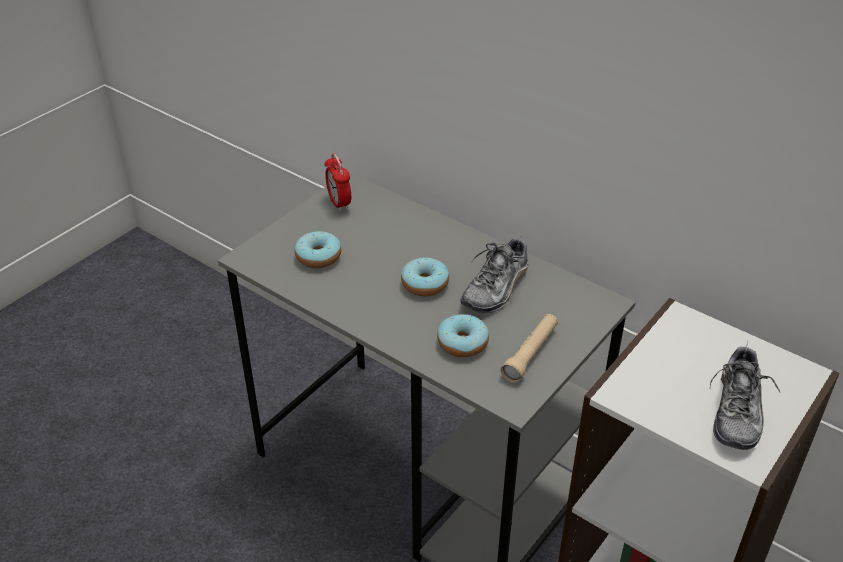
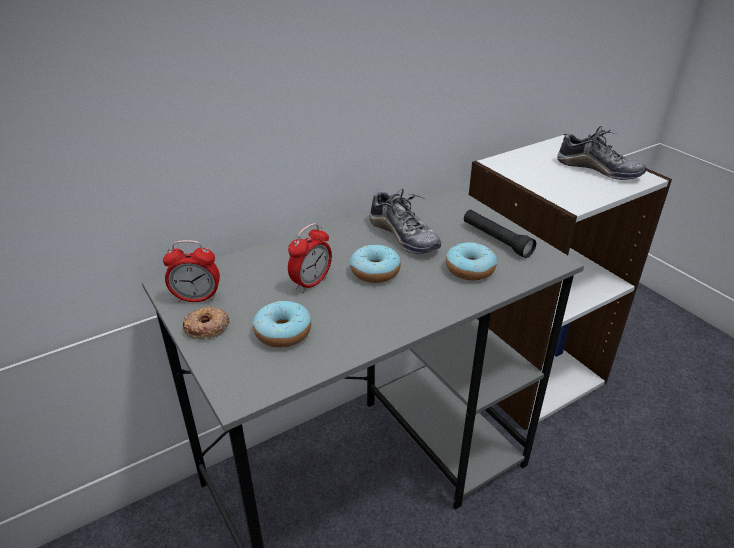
camera: 70 degrees left, 5 degrees down
beige flashlight [501,314,558,383] -> black flashlight [464,210,536,258]
none -> donut [183,306,230,339]
none -> alarm clock [288,223,332,293]

